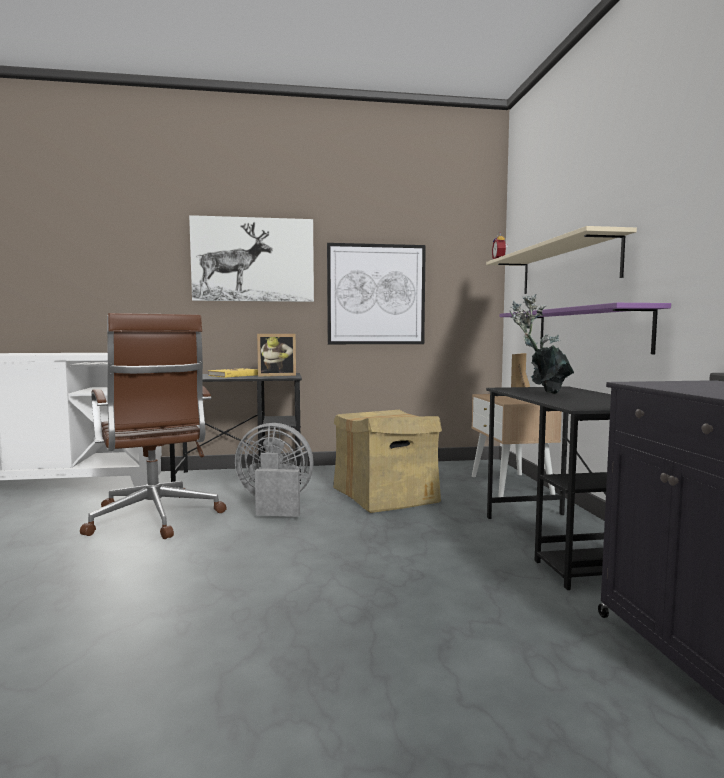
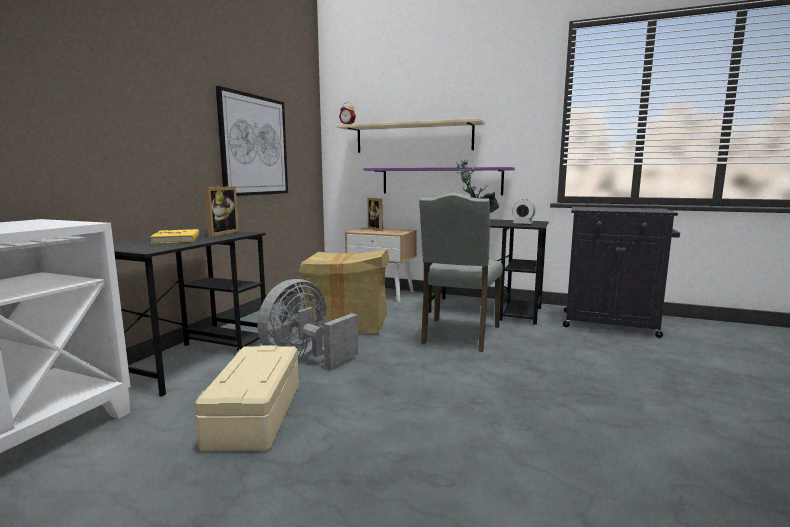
camera: 60 degrees left, 5 degrees up
brown office chair [80,313,227,539] -> beige storage box [195,345,299,451]
picture [189,215,314,302] -> none
none -> grey chair [419,192,503,352]
none -> alarm clock [512,199,536,224]

